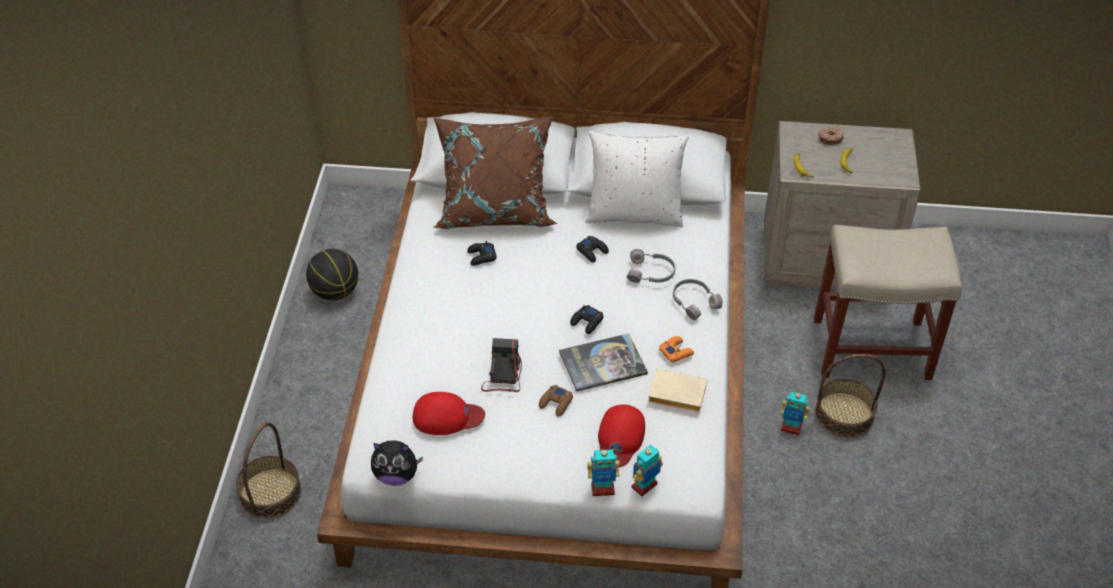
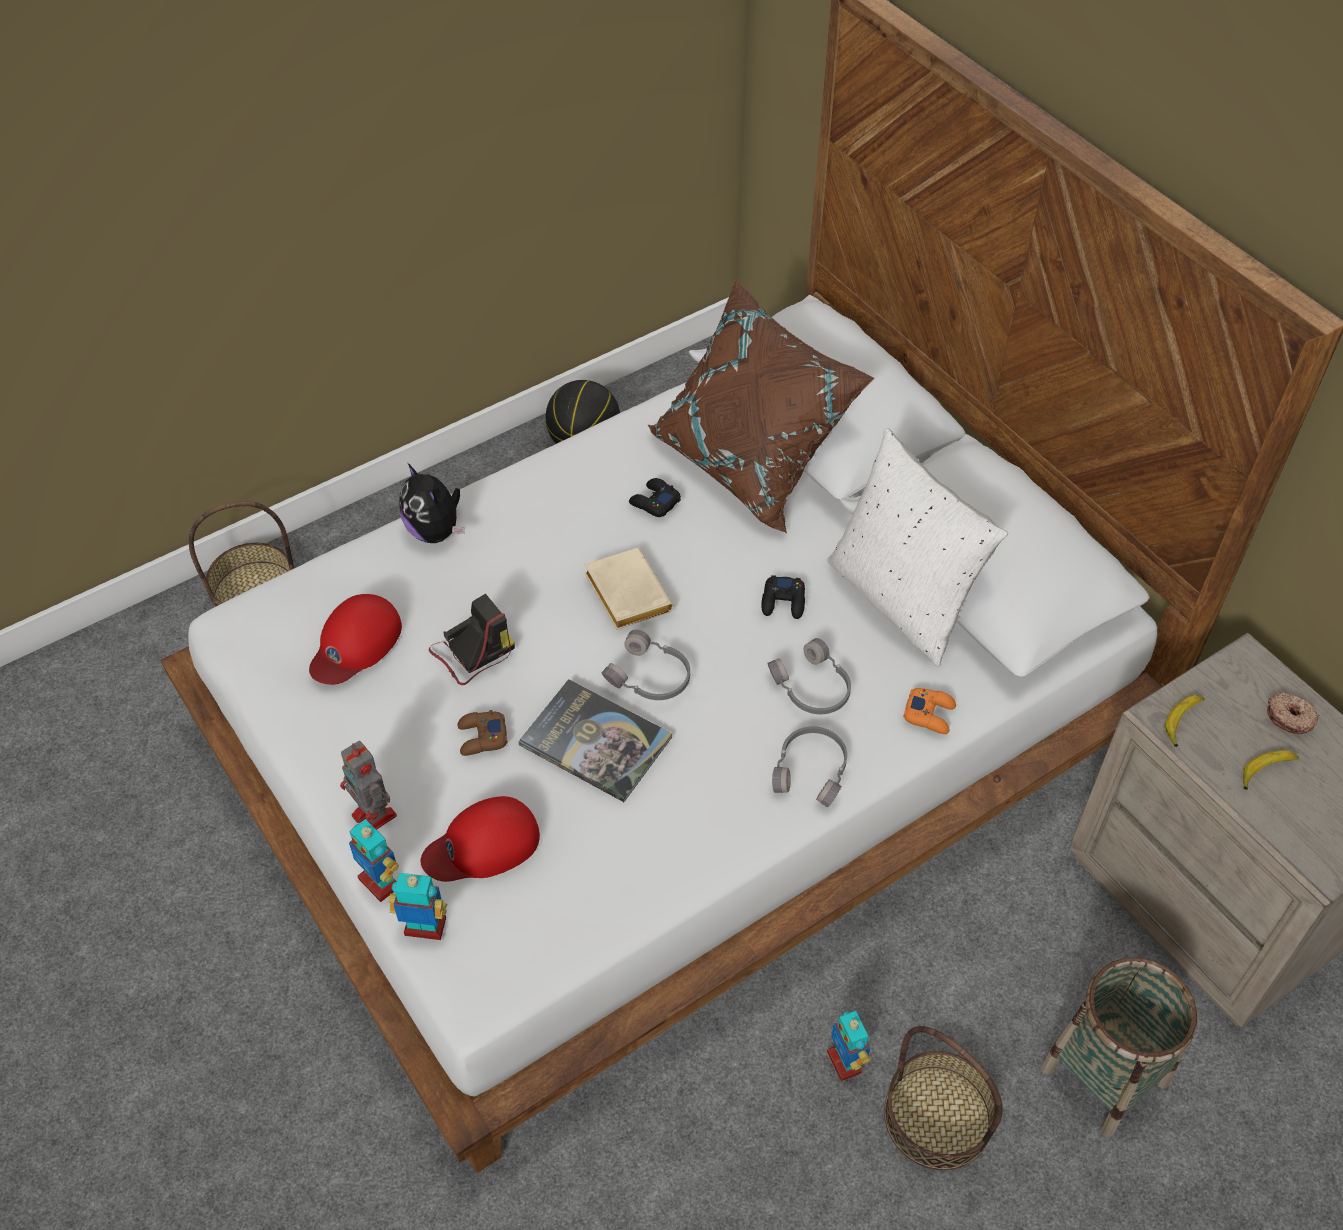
camera: 50 degrees right, 5 degrees up
plush toy [371,440,423,486] -> plush toy moved to [400,463,465,543]
red cap [413,392,485,435] -> red cap turned 75 degrees clockwise [309,594,402,685]
black game controller [570,305,604,334] -> grey headphones [602,630,690,700]
beige book [648,369,708,413] -> beige book moved to [585,548,674,630]
orange game controller [659,336,694,362] -> orange game controller moved to [903,688,956,734]
beige stool [814,225,962,380] -> basket [1040,958,1198,1138]
none -> toy robot [340,741,397,830]

